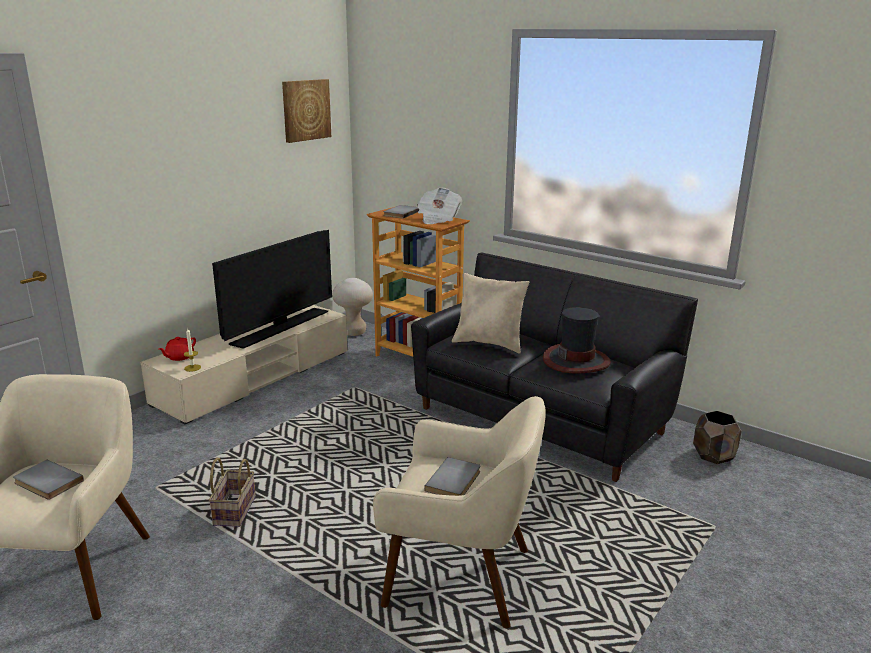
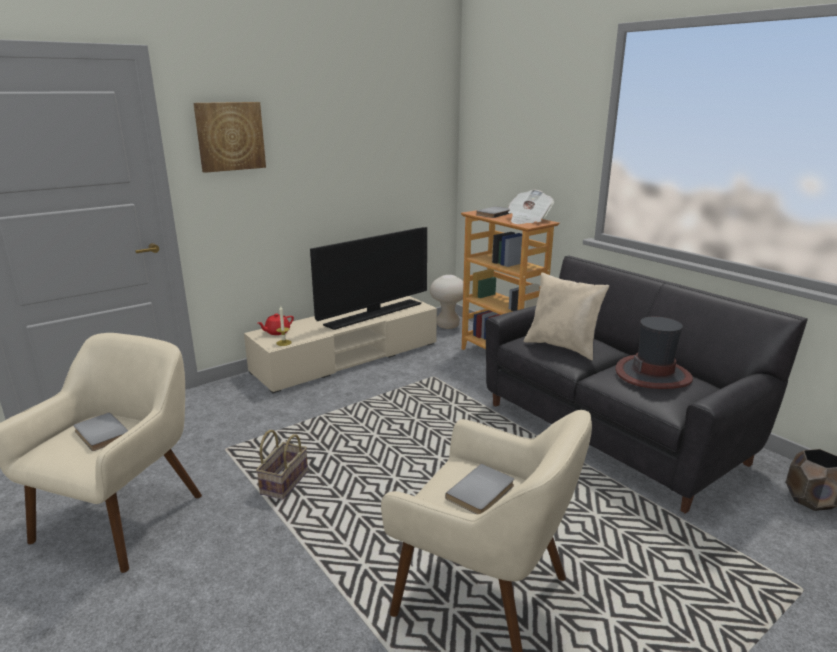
camera: 15 degrees right, 0 degrees up
picture [282,79,331,143] -> picture moved to [193,102,266,173]

